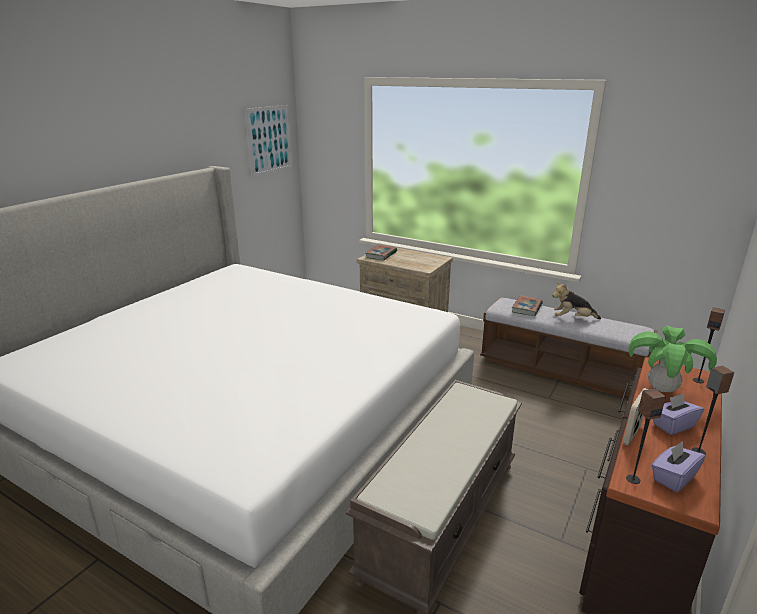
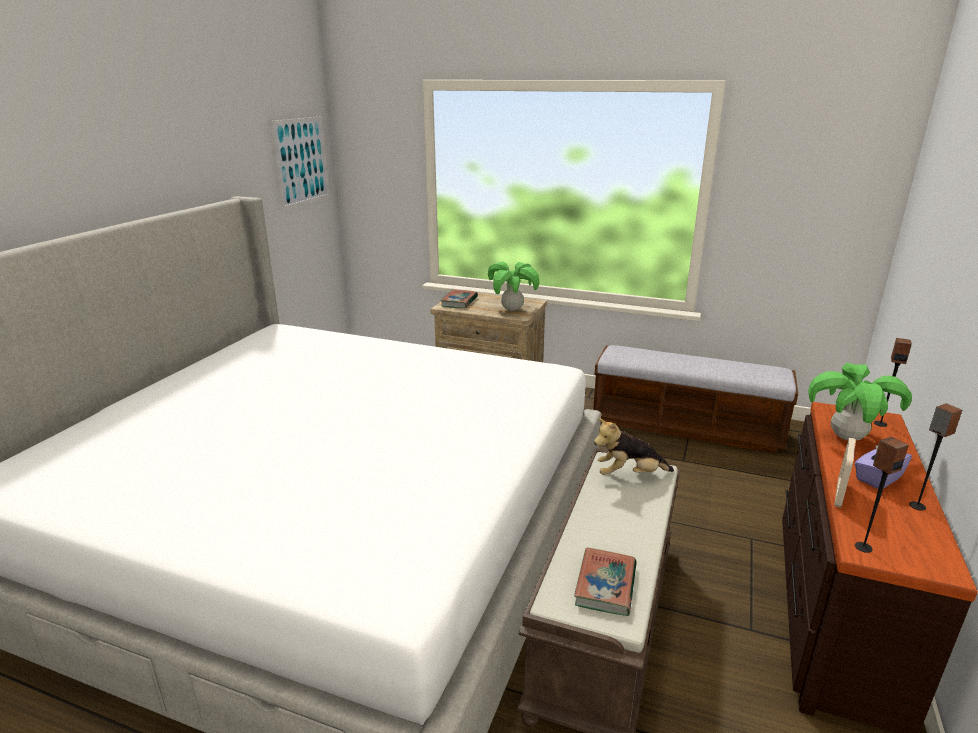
camera: 10 degrees left, 0 degrees up
book [512,295,543,316] -> book moved to [574,548,637,616]
plush toy [552,282,601,319] -> plush toy moved to [594,418,674,475]
purple tissue box [652,441,705,492] -> none
none -> potted plant [488,262,539,311]

